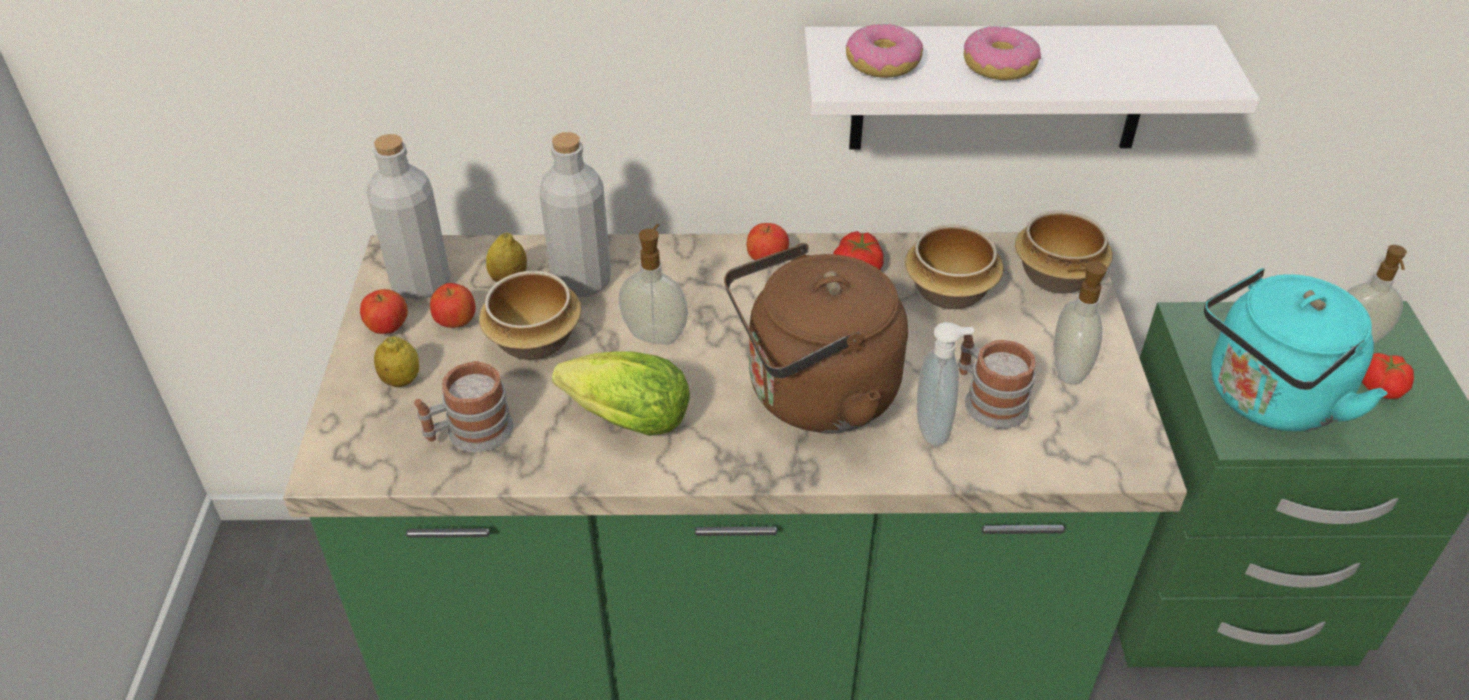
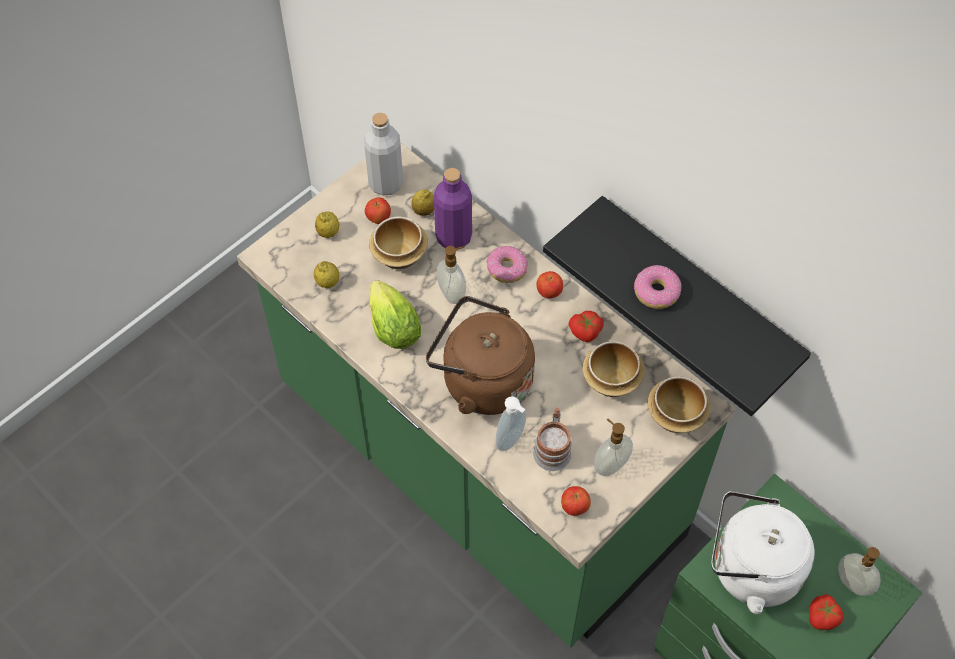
camera: 45 degrees right, 15 degrees up
apple [360,289,408,334] -> apple moved to [561,486,591,516]
mug [414,361,514,452] -> lemon [314,261,339,288]
grey bottle [539,132,611,297] -> purple bottle [434,168,472,248]
white shelf [804,25,1260,150] -> black shelf [543,196,811,416]
donut [846,23,923,78] -> donut moved to [486,245,528,283]
turquoise kettle [1204,268,1388,432] -> white kettle [711,491,815,614]

